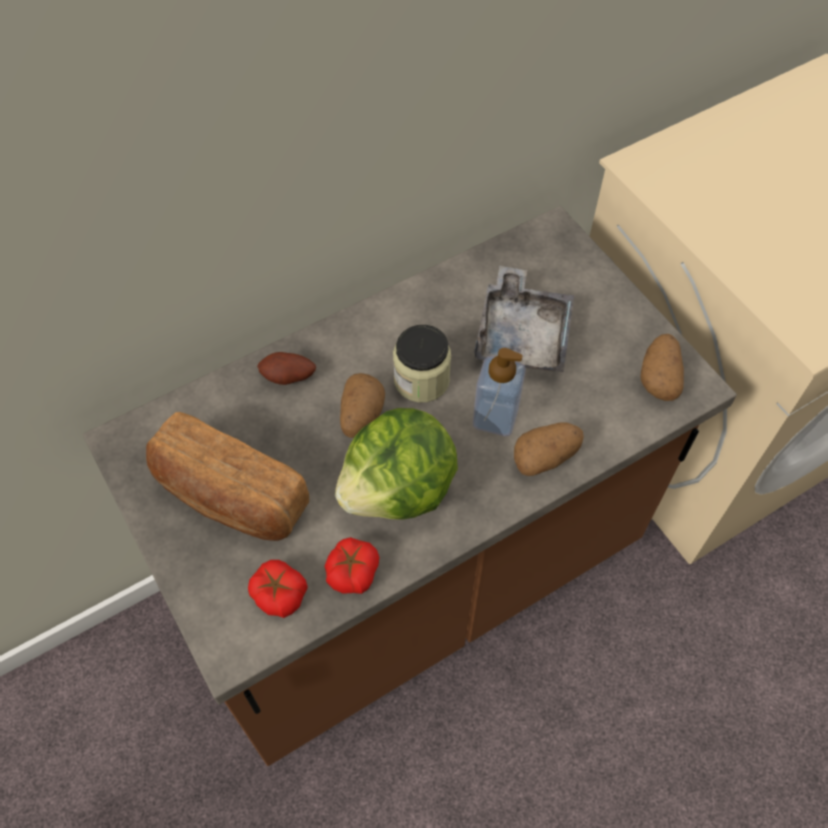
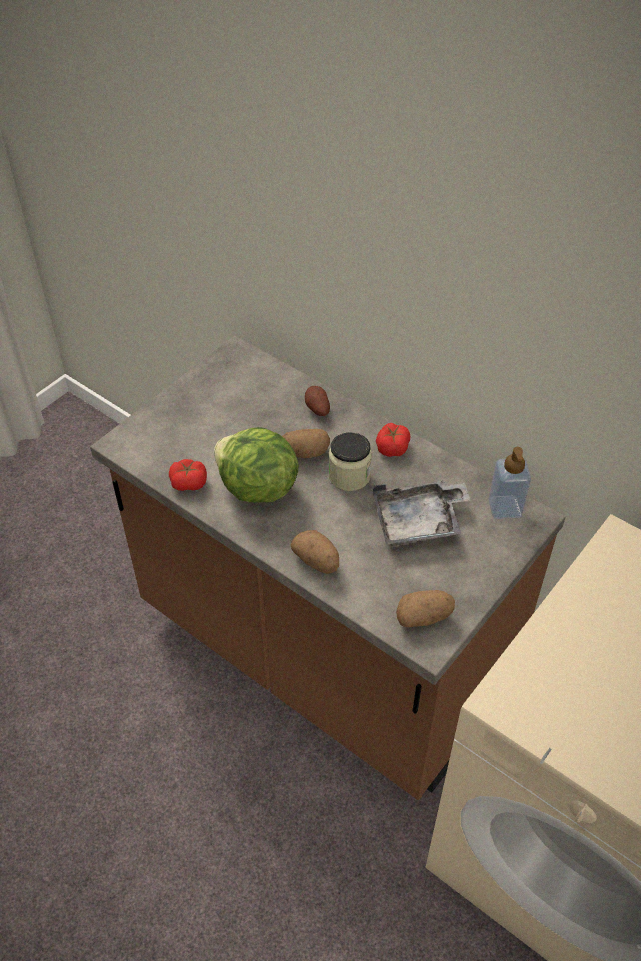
camera: 70 degrees right, 10 degrees down
bread [146,412,309,541] -> none
tomato [248,560,308,618] -> tomato moved to [376,423,410,457]
soap dispenser [473,348,526,436] -> soap dispenser moved to [489,447,531,519]

